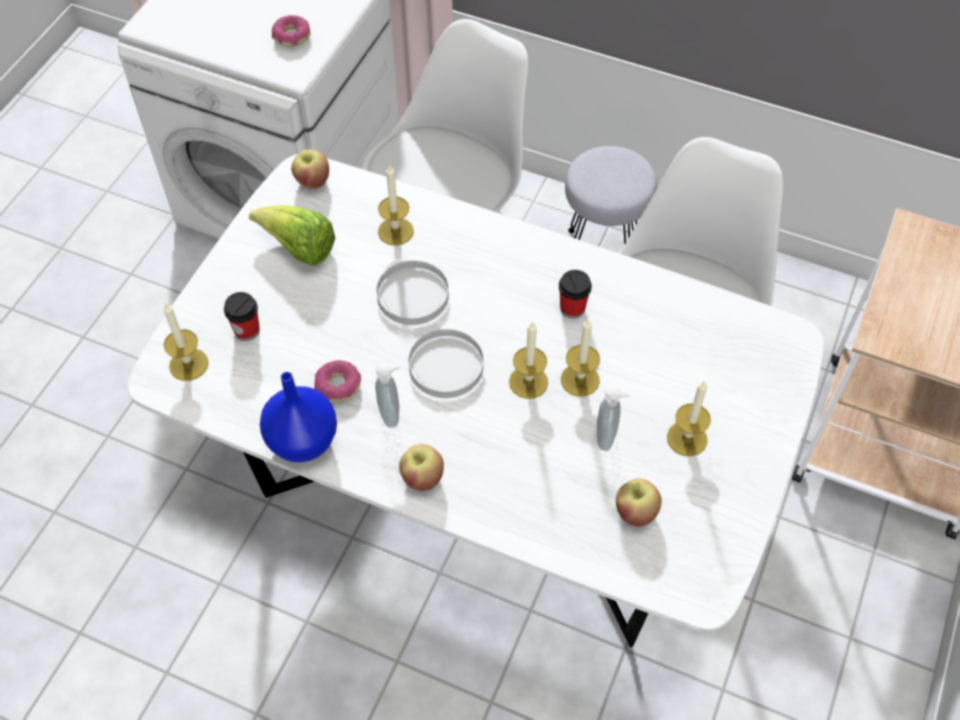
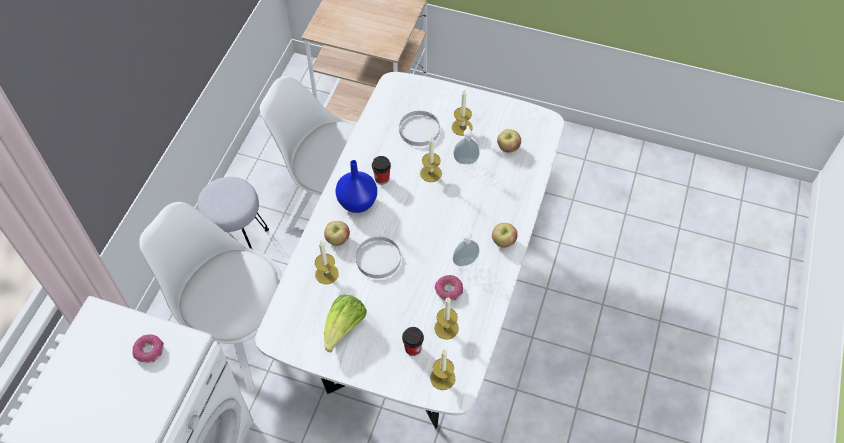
camera: 95 degrees left, 0 degrees up
blue vase [260,372,337,462] -> blue vase moved to [336,160,377,213]
apple [291,149,329,189] -> apple moved to [324,221,350,246]
white plate [408,329,483,398] -> white plate moved to [399,111,440,146]
candle [509,321,548,399] -> candle moved to [434,297,459,340]

